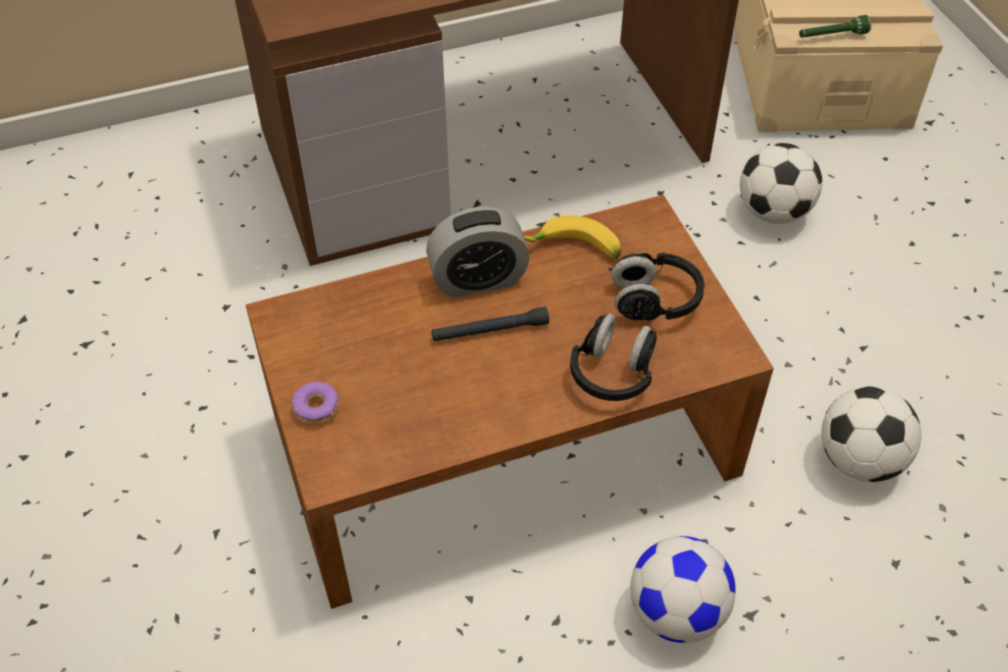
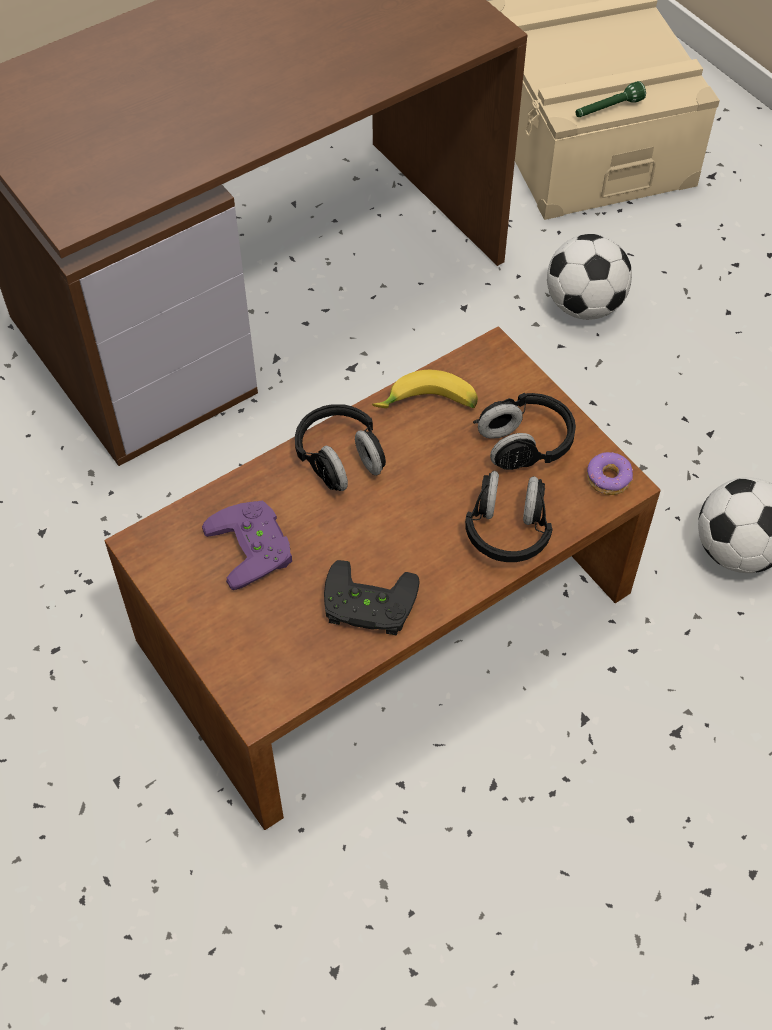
camera: 15 degrees left, 5 degrees up
donut [292,381,339,425] -> donut moved to [587,452,634,495]
alarm clock [426,207,530,297] -> black headphones [295,404,386,491]
black flashlight [432,307,549,341] -> none
football [630,536,736,643] -> none
none -> purple game controller [202,501,292,590]
none -> black game controller [324,560,420,636]

